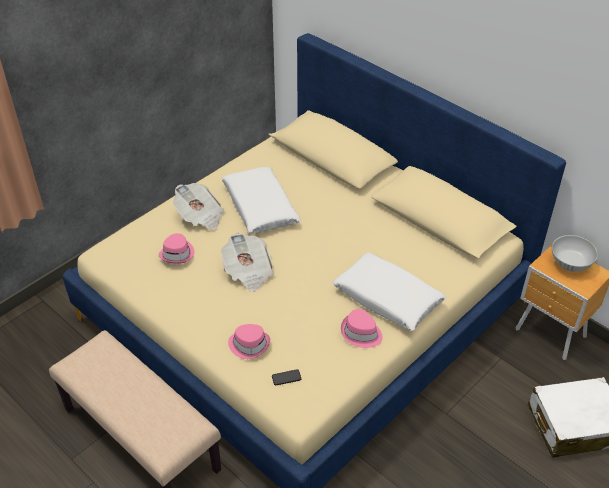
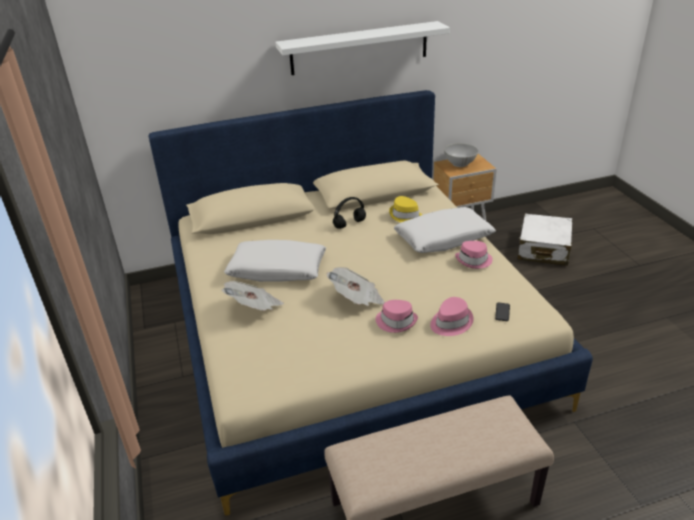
camera: 60 degrees left, 10 degrees down
pink hat [159,233,194,264] -> pink hat moved to [376,300,418,333]
none -> white shelf [275,21,450,75]
none -> black headphones [333,197,366,229]
none -> yellow hat [389,196,422,222]

